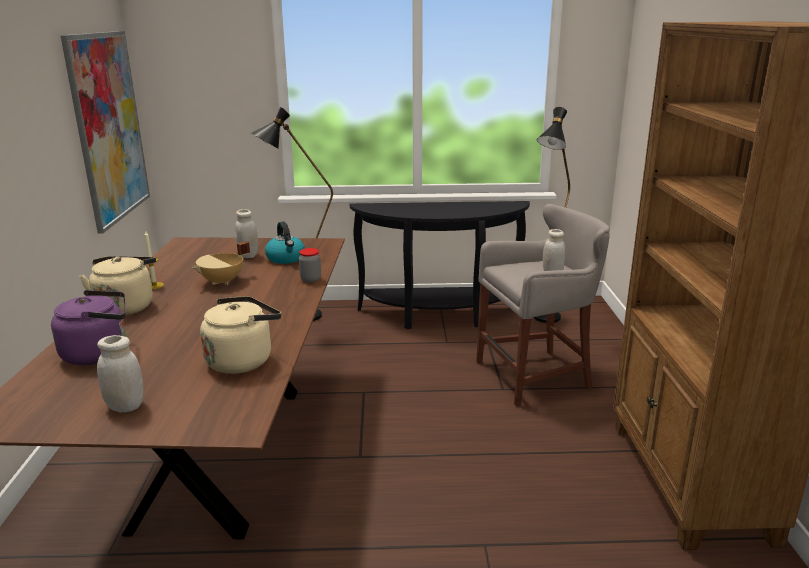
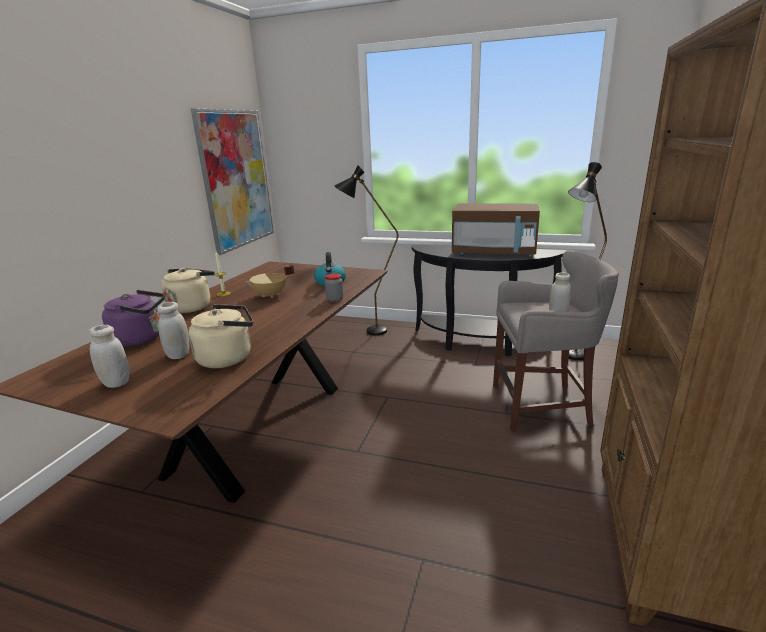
camera: 20 degrees right, 0 degrees up
white jar [235,209,258,258] -> white jar moved to [157,302,189,359]
none -> brown microwave [452,203,540,257]

